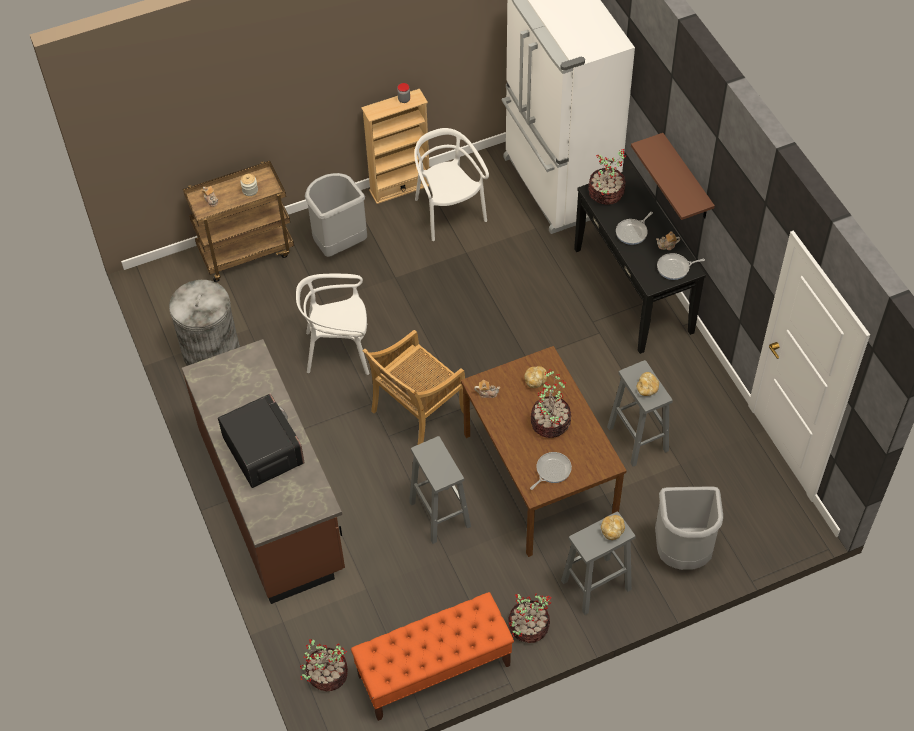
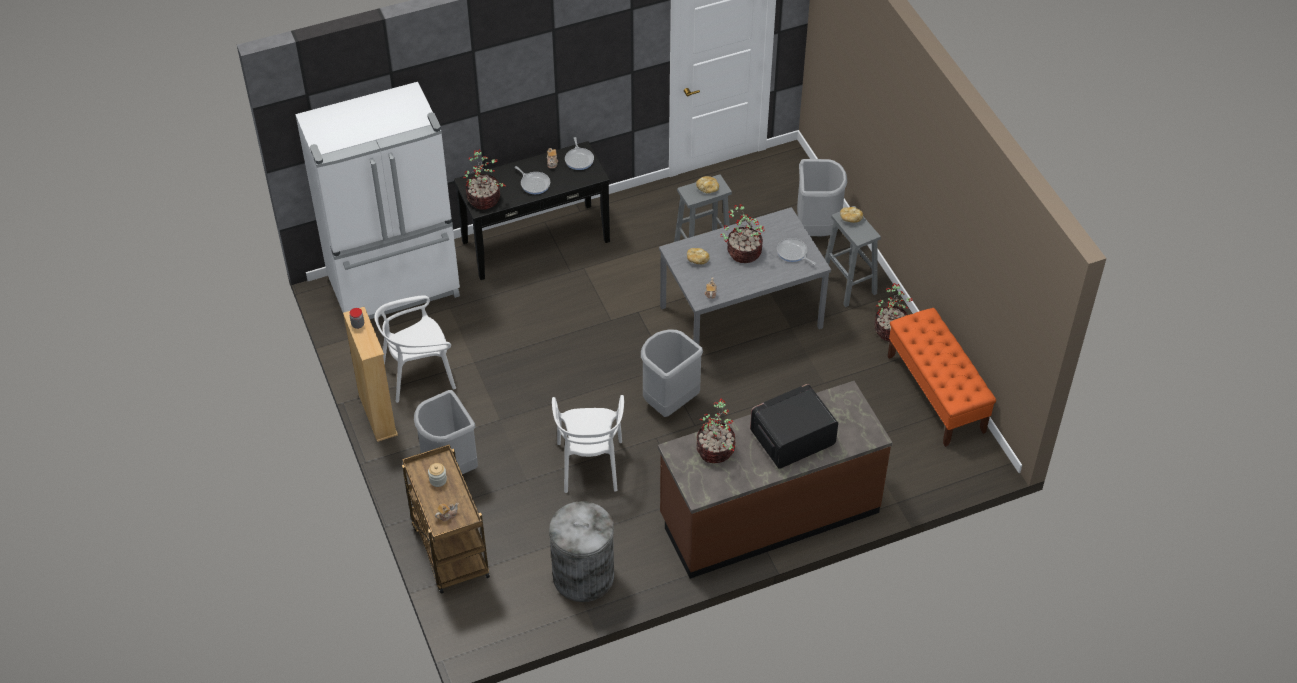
camera: 90 degrees left, 5 degrees down
potted plant [300,639,348,691] -> potted plant moved to [696,398,735,463]
beige chair [363,330,465,445] -> grey trash can [641,329,703,417]
grey stool [409,436,471,544] -> none
brown dining table [461,346,627,557] -> grey dining table [659,207,831,345]
brown shelf [631,133,715,220] -> none

